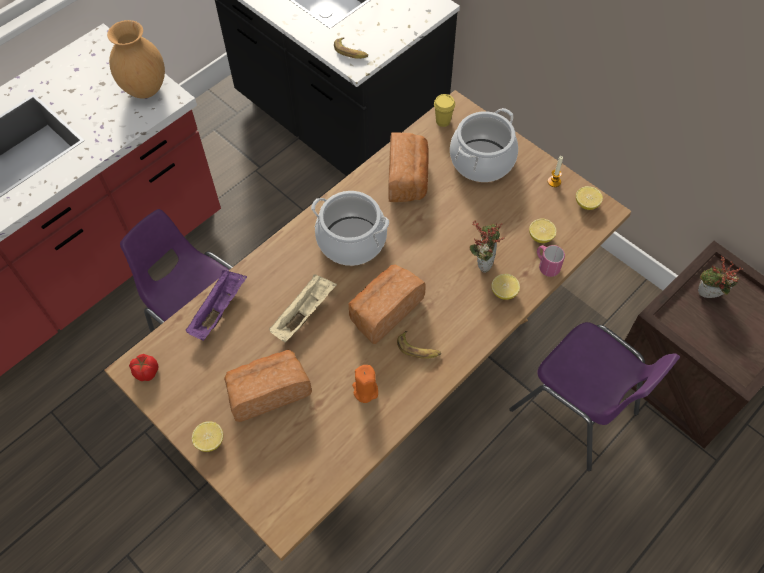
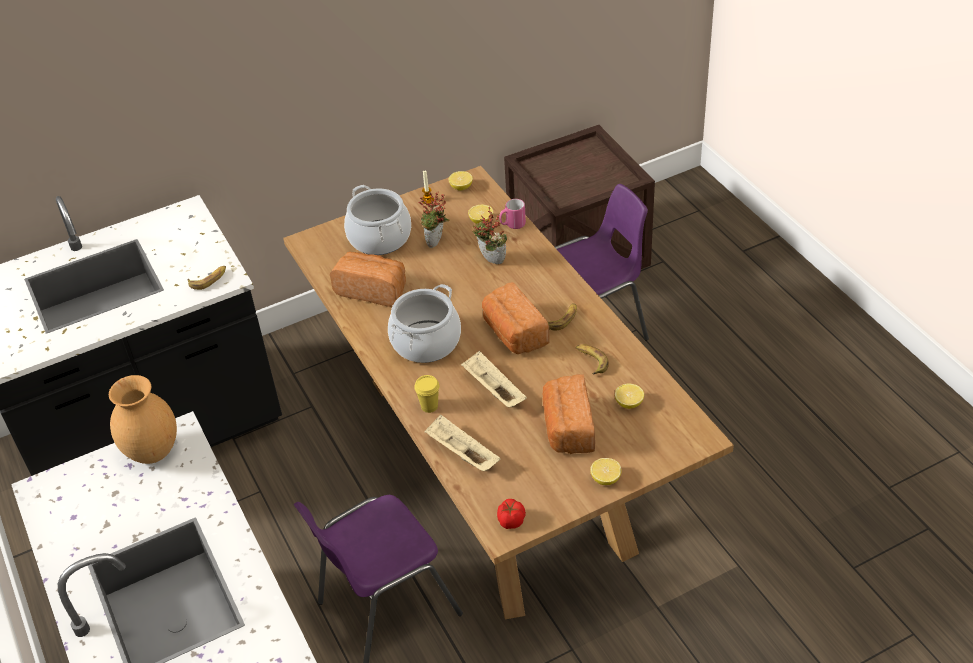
camera: 70 degrees left, 15 degrees down
purple tray [186,270,247,341] -> beige tray [424,414,500,471]
orange candle [352,365,378,403] -> banana [576,344,609,374]
yellow cup [434,94,455,127] -> yellow cup moved to [414,375,439,413]
lemon [491,274,520,300] -> lemon moved to [615,384,644,409]
potted plant [698,256,743,298] -> potted plant moved to [418,191,450,248]

